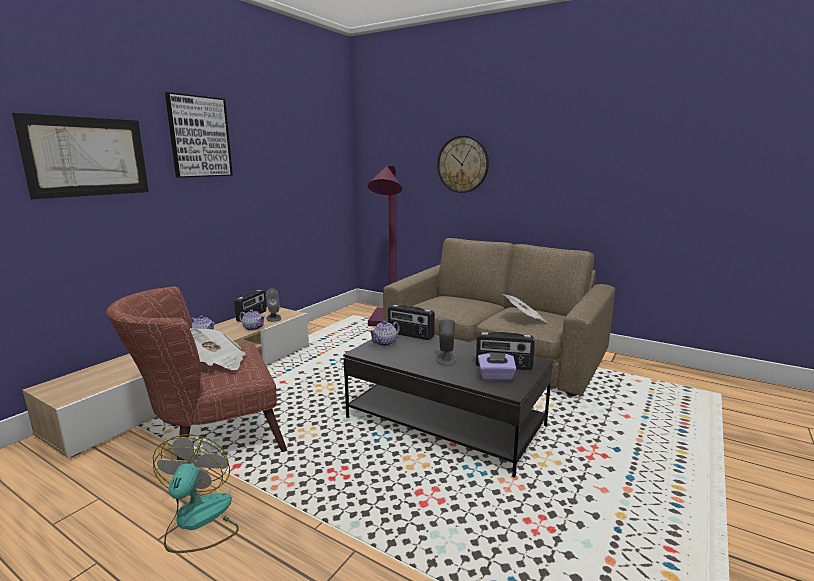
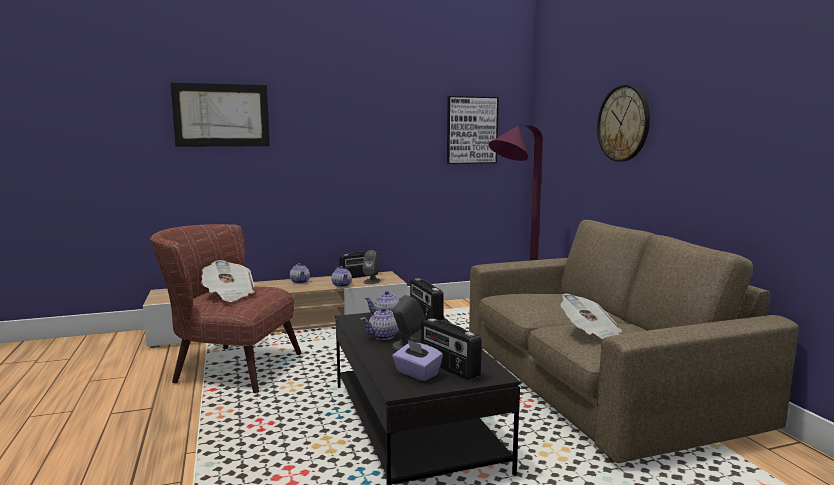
camera: 40 degrees right, 5 degrees down
fan [153,434,239,553] -> none
picture [165,92,233,178] -> picture moved to [447,96,499,164]
none -> teapot [361,308,399,340]

